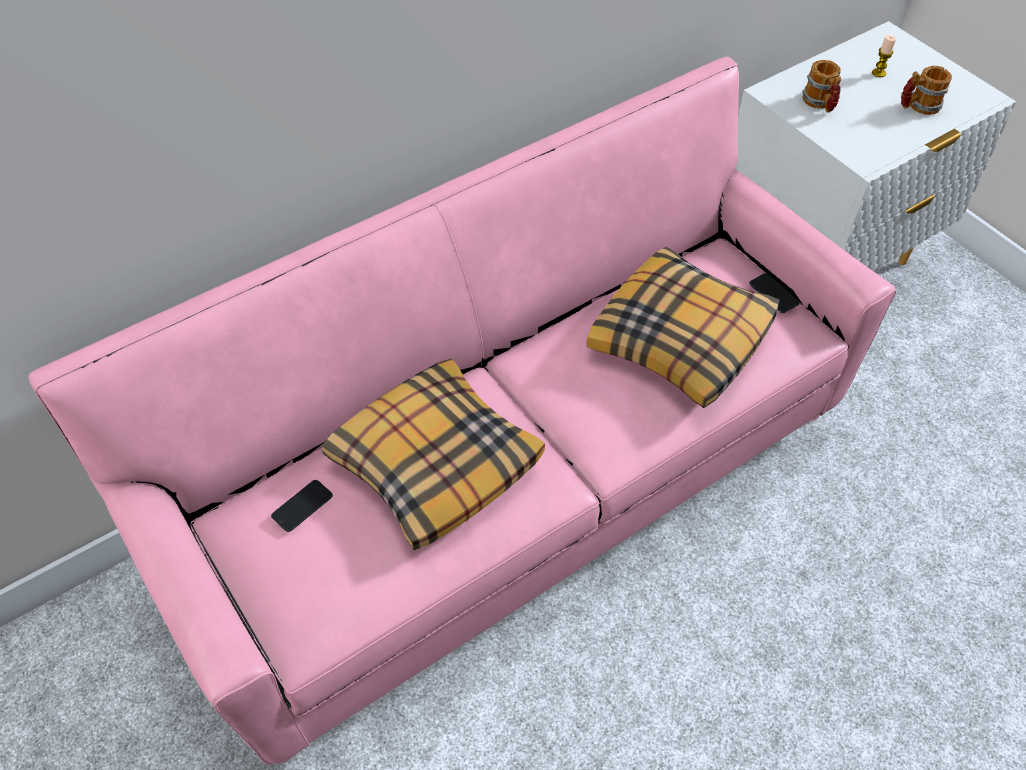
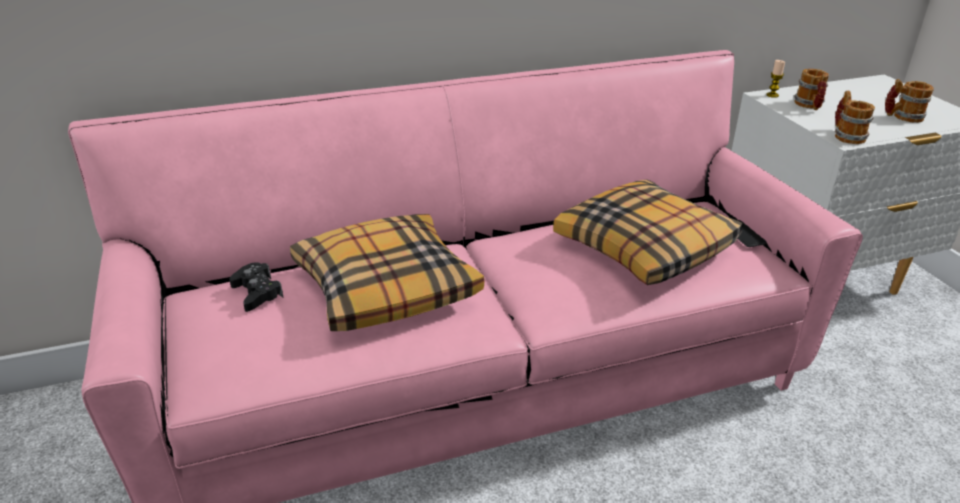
camera: 15 degrees right, 20 degrees down
phone [271,480,333,532] -> black game controller [229,262,283,312]
candle [872,35,896,77] -> candle moved to [766,60,785,98]
none -> mug [835,91,875,144]

